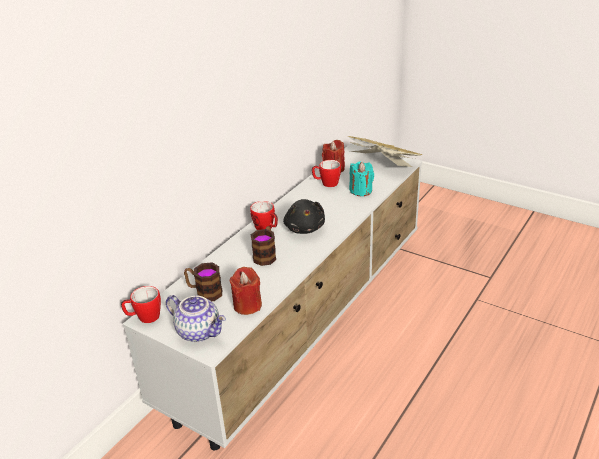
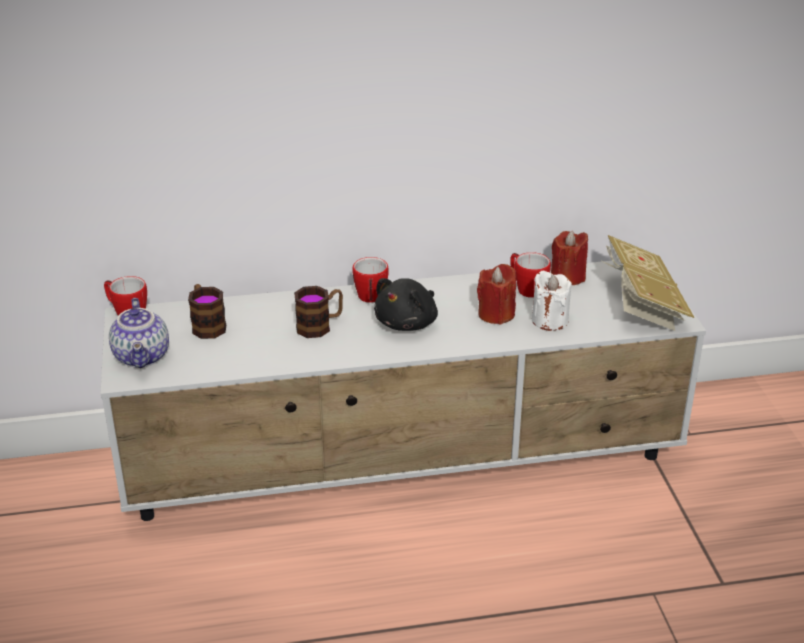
camera: 45 degrees right, 0 degrees up
red candle [230,267,262,315] -> red candle moved to [477,264,516,325]
turquoise candle [349,162,374,196] -> white candle [532,270,572,331]

